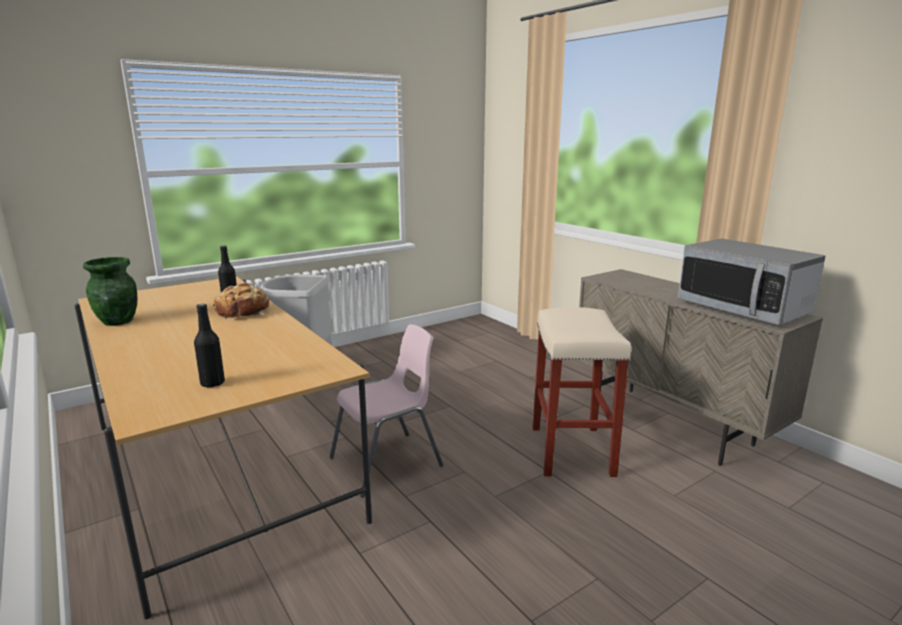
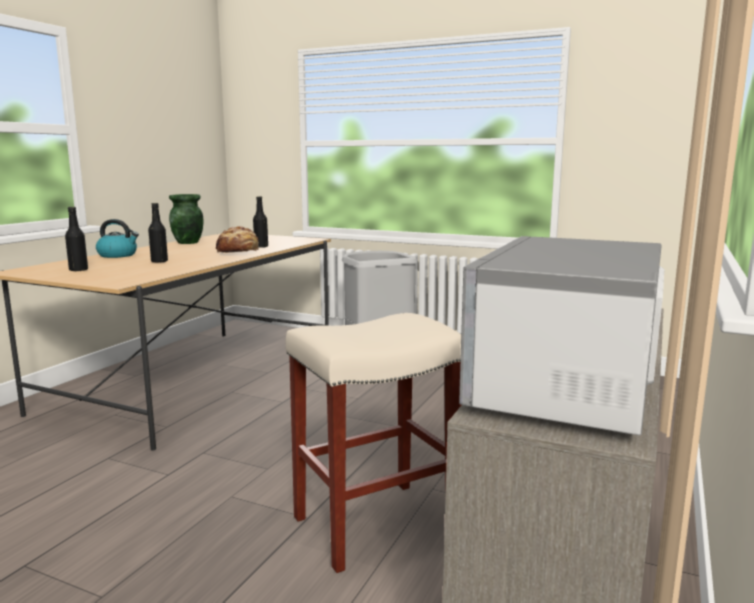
camera: 60 degrees right, 5 degrees down
pink chair [329,324,443,497] -> none
none -> kettle [96,219,139,258]
none -> black bottle [148,203,168,263]

